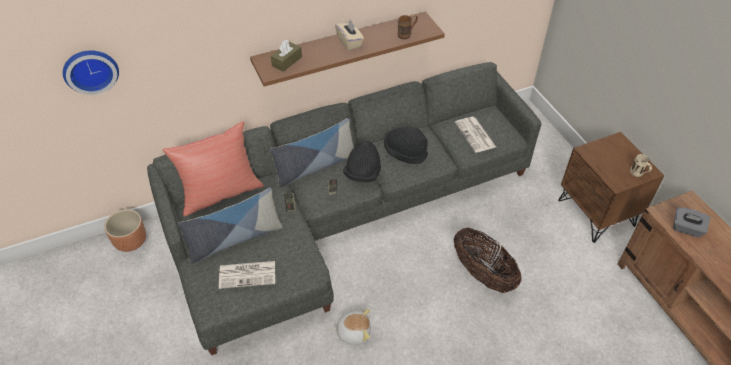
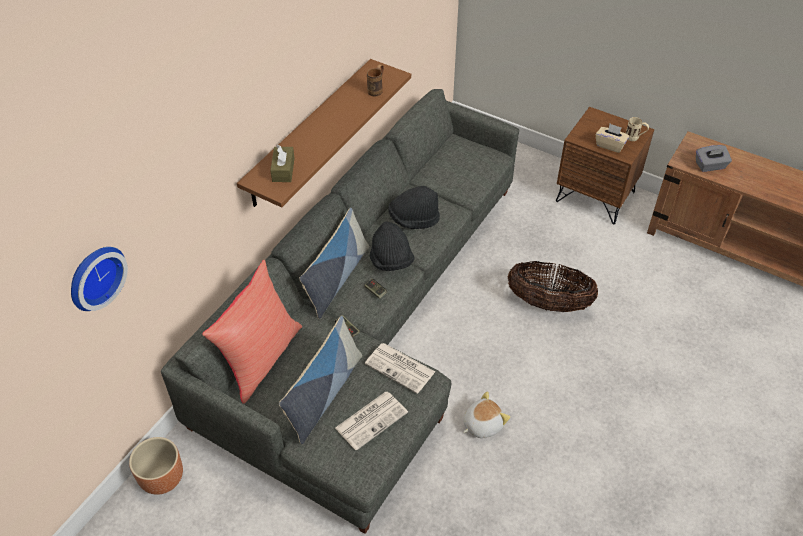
camera: 35 degrees left, 0 degrees up
beige tissue box [335,20,364,50] -> beige tissue box moved to [596,124,629,153]
newspaper [455,117,496,153] -> newspaper moved to [365,343,435,394]

